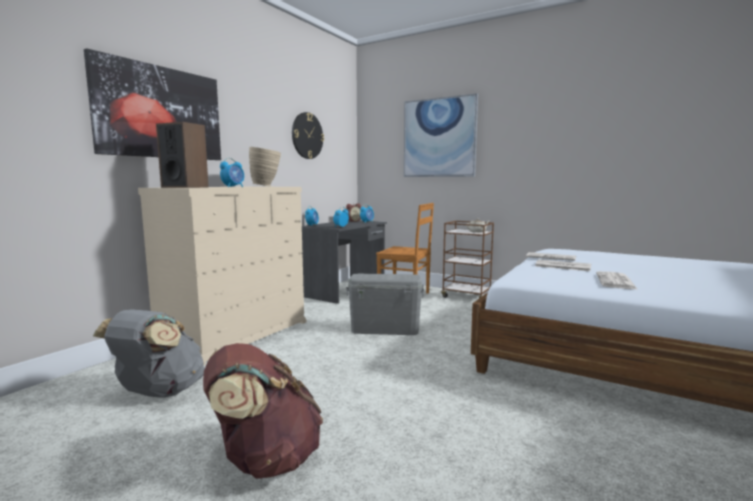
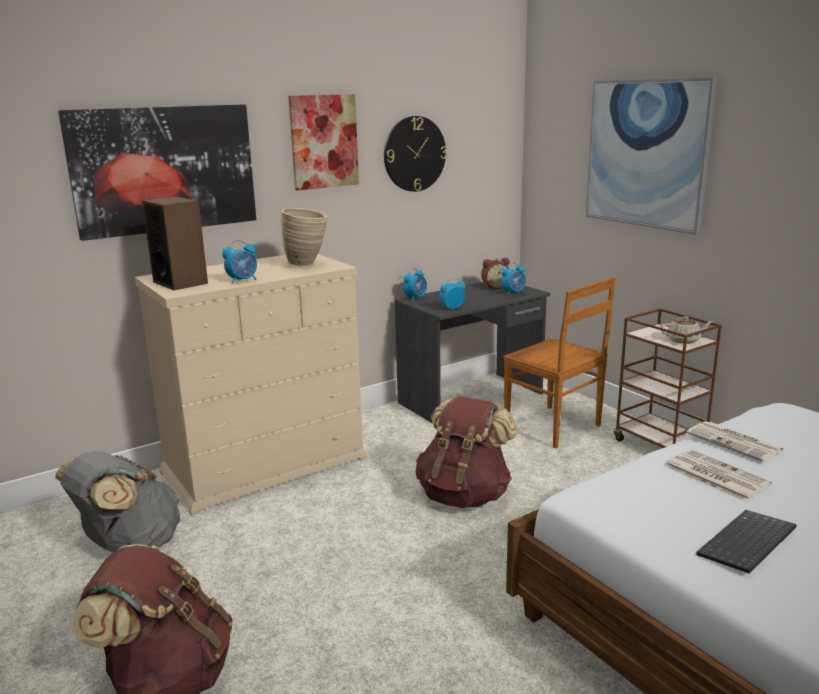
camera: 25 degrees right, 10 degrees up
grey storage box [346,273,424,335] -> brown backpack [415,396,518,508]
newspaper [596,271,638,290] -> keyboard [696,510,796,574]
none -> picture [288,94,359,190]

